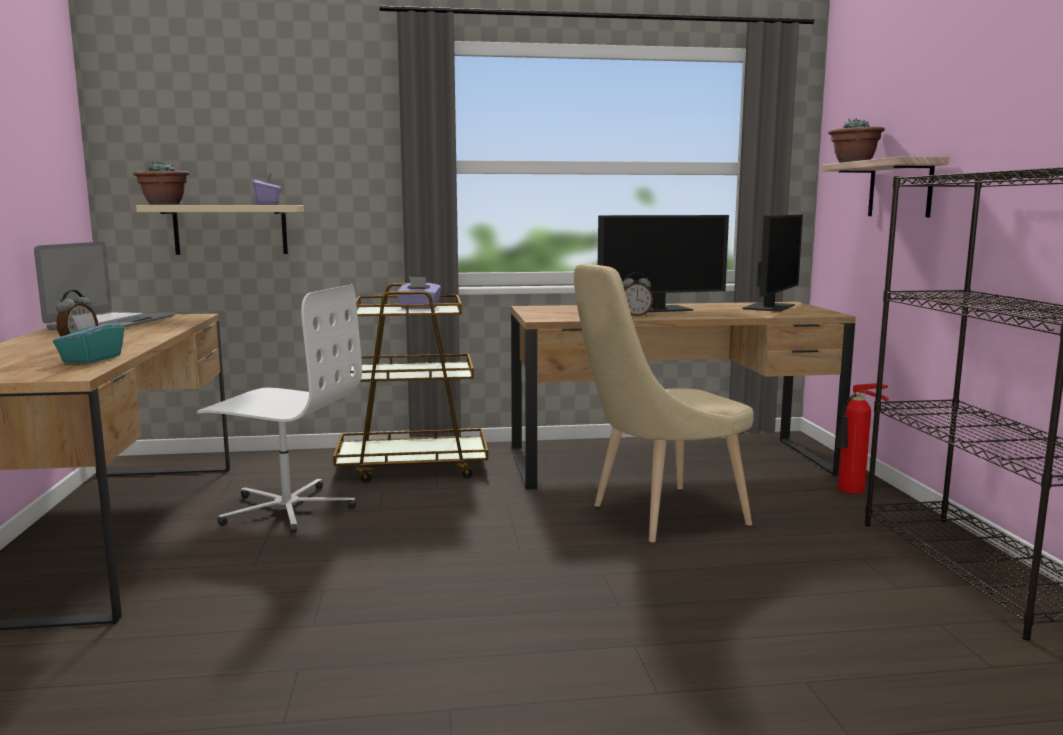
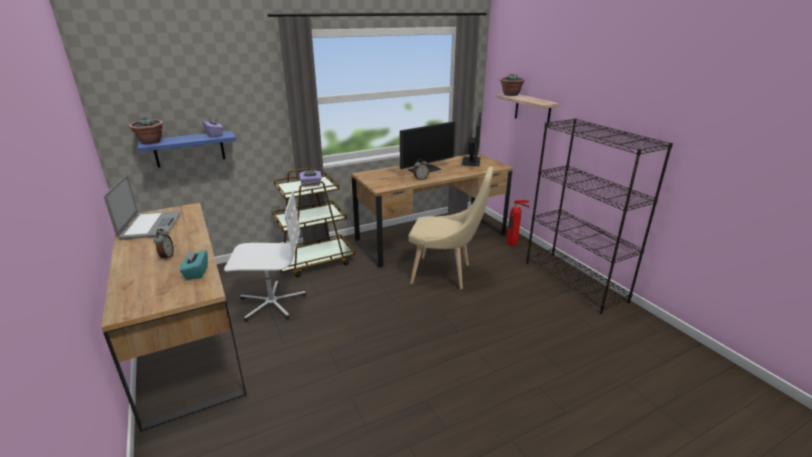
camera: 20 degrees left, 15 degrees up
beige shelf [136,205,304,255] -> blue shelf [138,131,236,168]
beige chair [574,264,754,543] -> beige chair turned 120 degrees counterclockwise [409,166,494,290]

